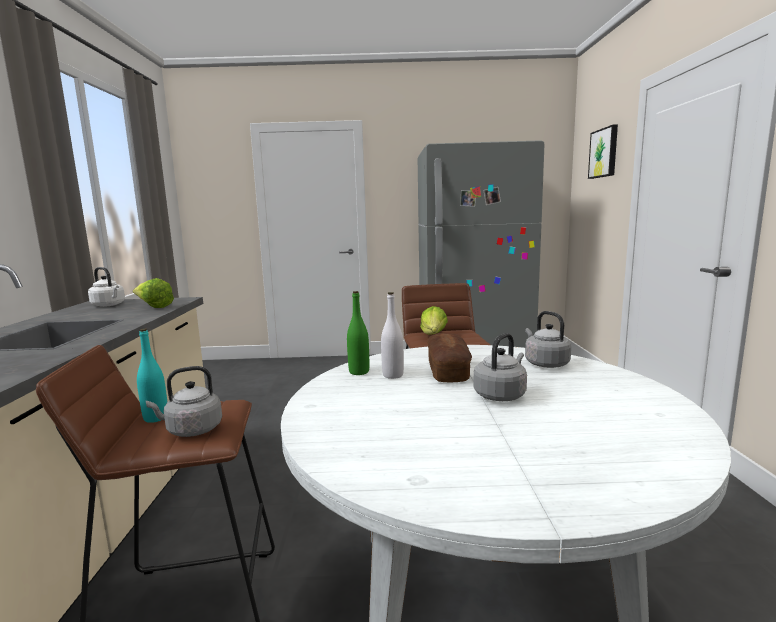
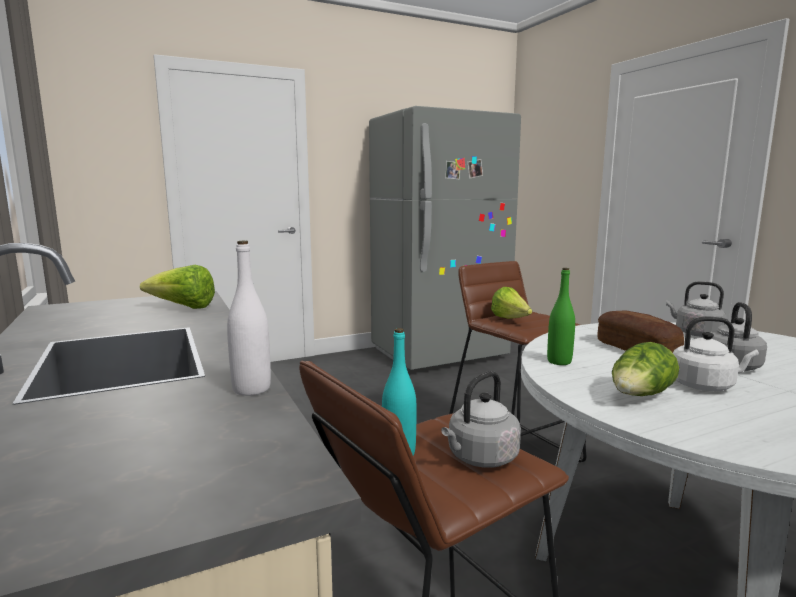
camera: 25 degrees left, 0 degrees up
white kettle [88,267,125,307] -> white kettle moved to [673,317,759,391]
white bottle [381,292,404,379] -> white bottle moved to [227,241,271,396]
picture [588,124,618,179] -> none
none -> lettuce [612,342,679,396]

